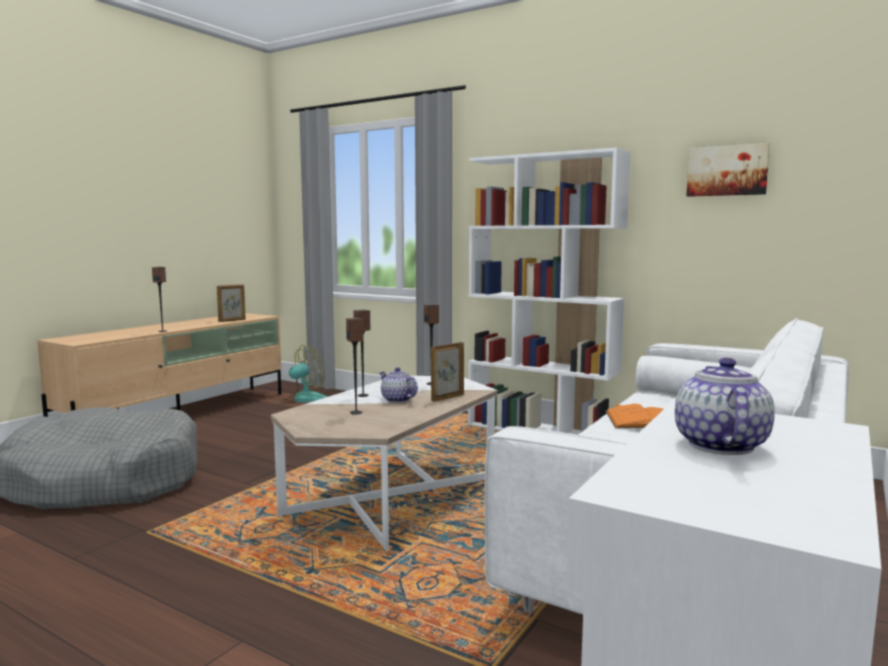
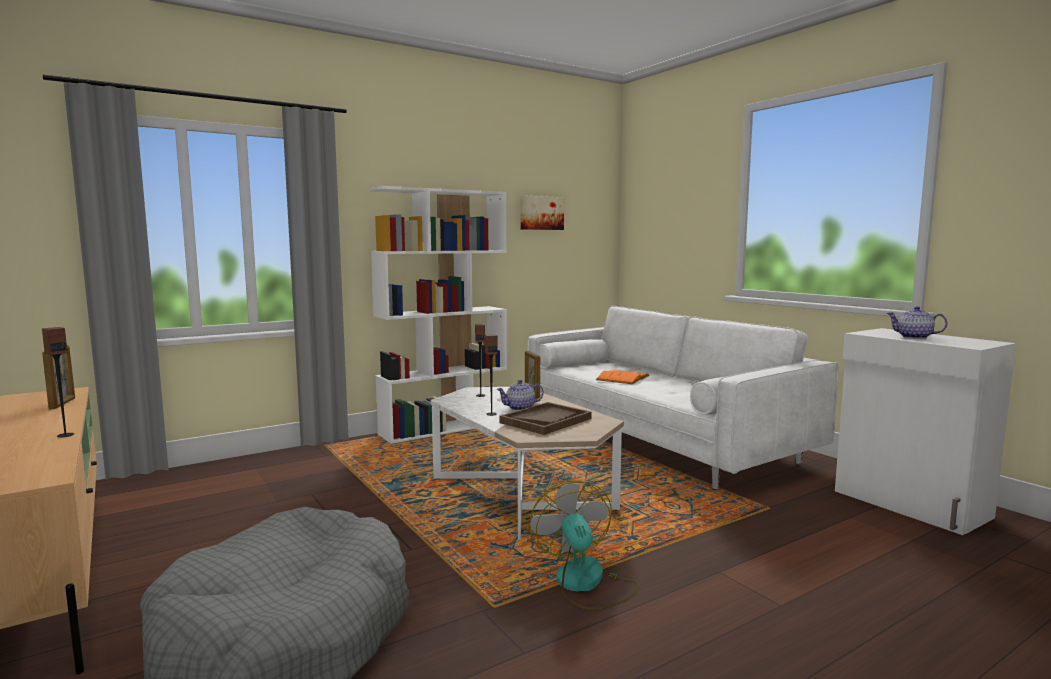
camera: 65 degrees left, 0 degrees up
fan [278,345,327,408] -> fan moved to [529,480,640,610]
speaker [346,318,363,415] -> brown tray [499,402,592,435]

